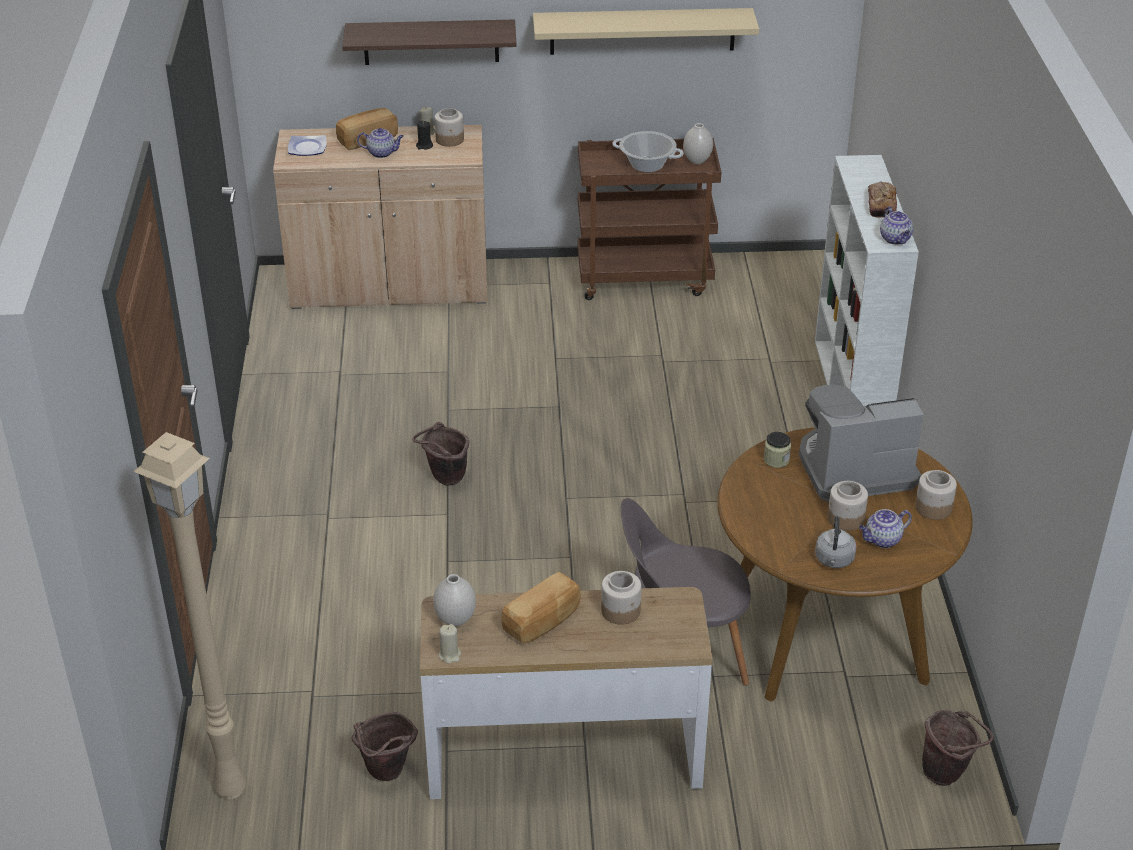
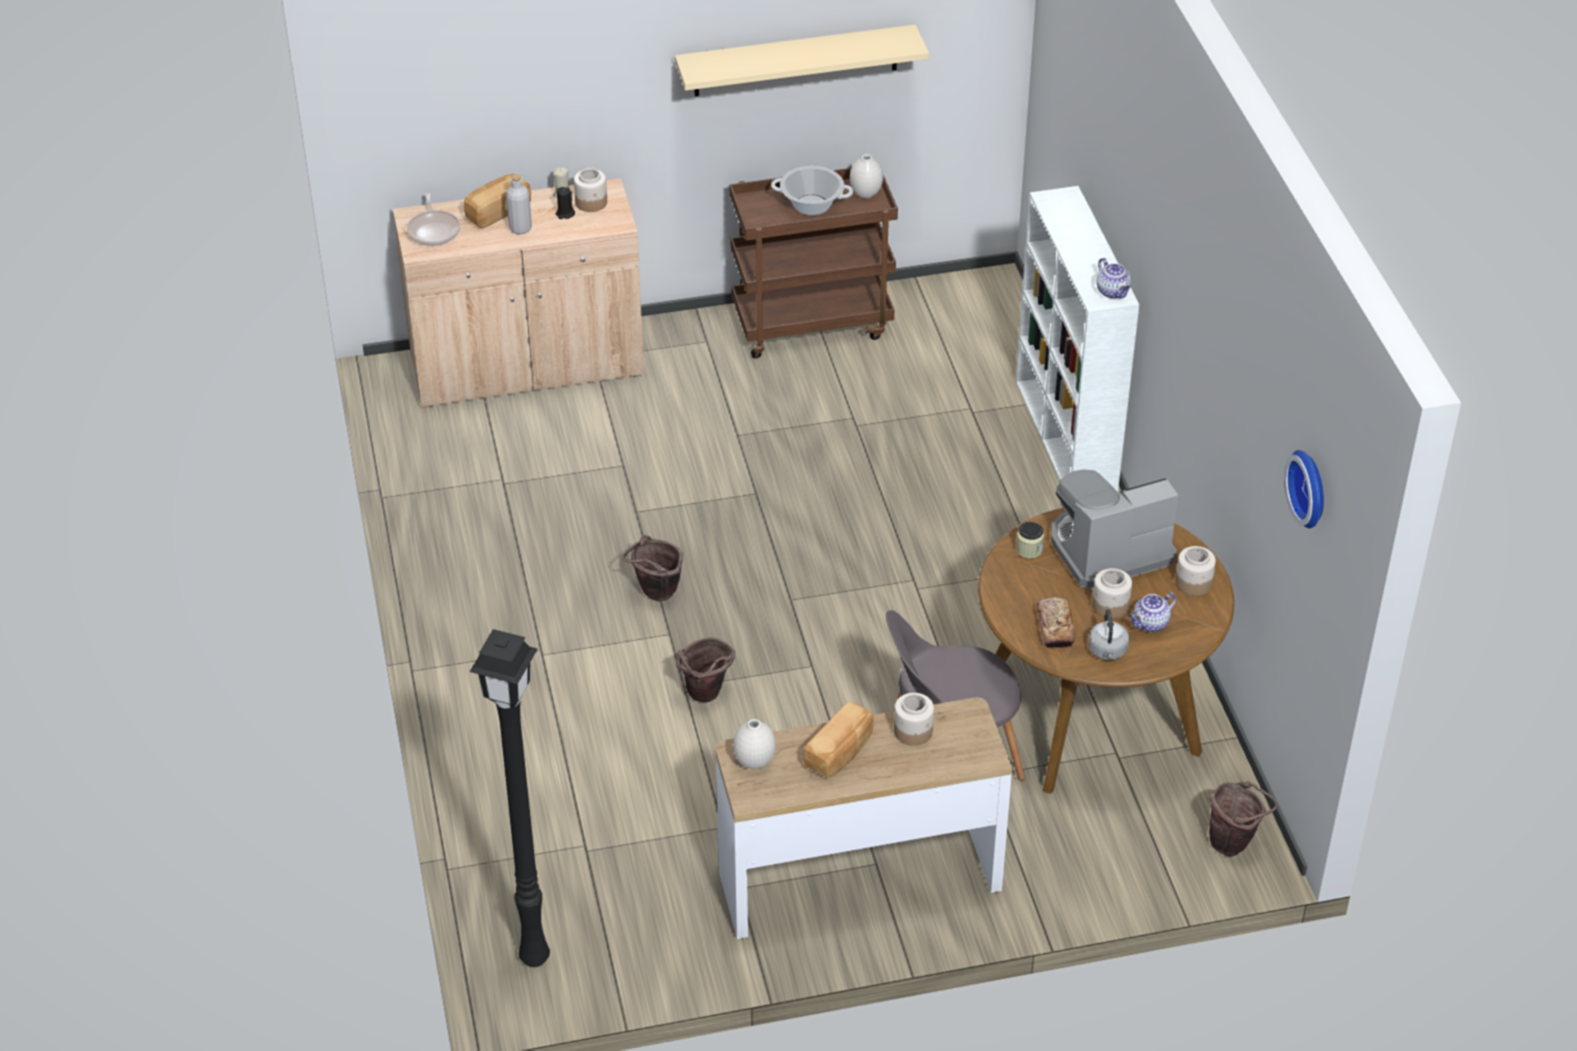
camera: 10 degrees left, 5 degrees up
beige floor lamp [133,432,246,799] -> black floor lamp [470,629,550,967]
plate [288,135,327,156] -> frying pan [407,193,460,246]
shelf [342,19,517,65] -> none
brown bucket [352,712,418,781] -> brown bucket moved to [676,637,735,702]
teapot [357,128,404,158] -> grey bottle [506,174,532,235]
beige candle [439,624,461,663] -> none
bread [868,181,897,218] -> bread moved to [1037,597,1075,649]
none -> wall clock [1284,450,1324,528]

